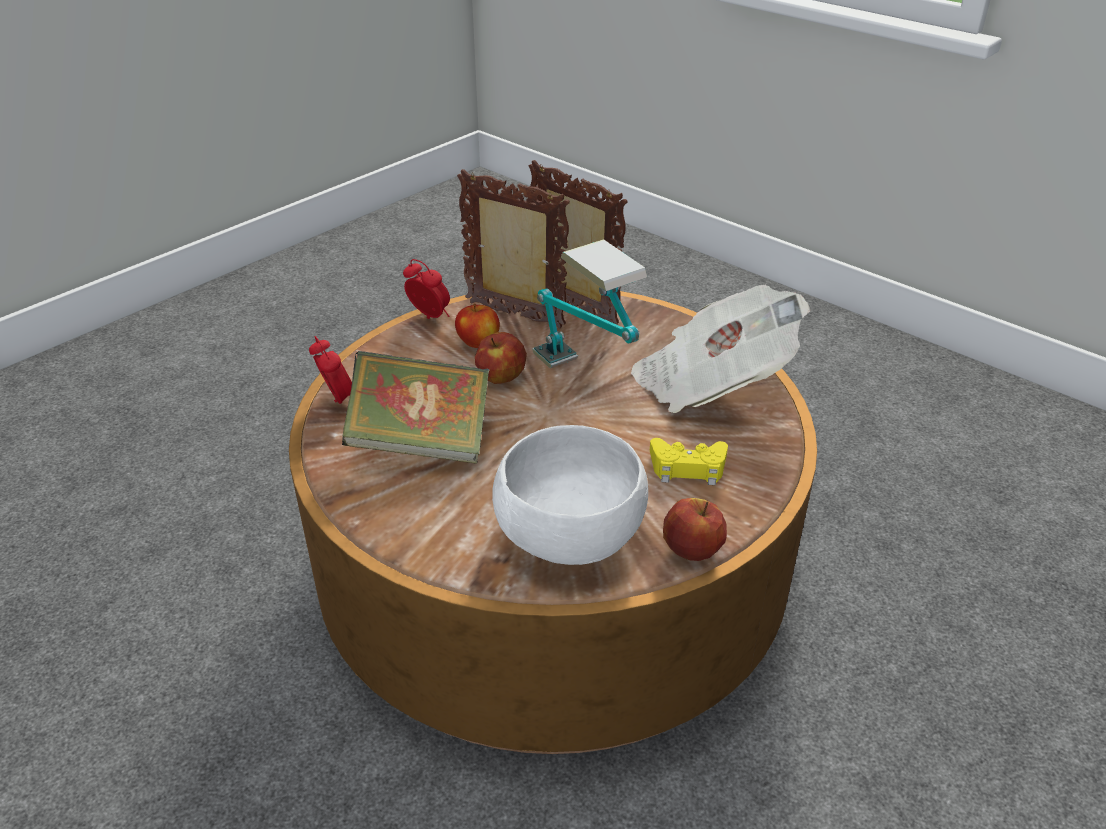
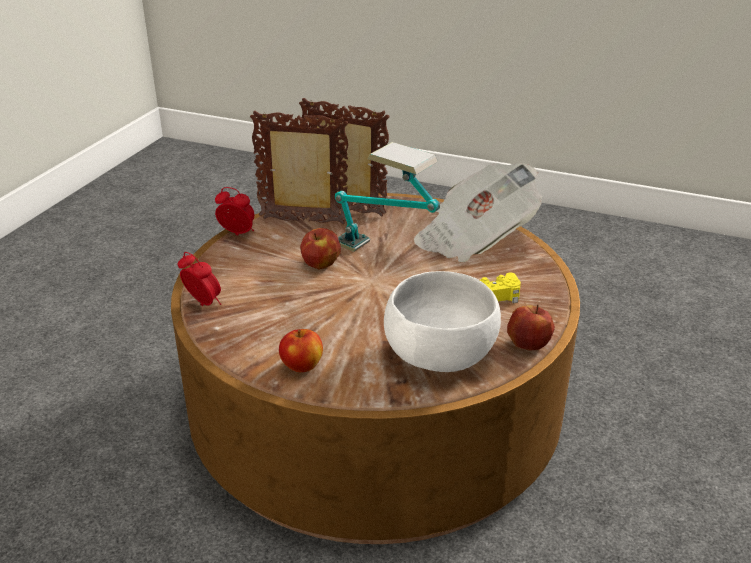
camera: 20 degrees left, 5 degrees down
book [342,351,490,464] -> none
apple [455,304,500,348] -> apple moved to [279,329,323,372]

